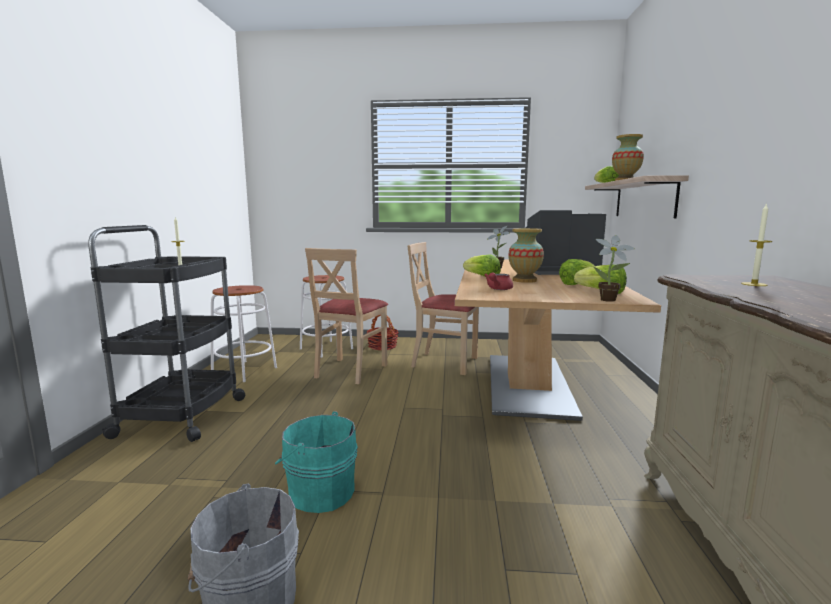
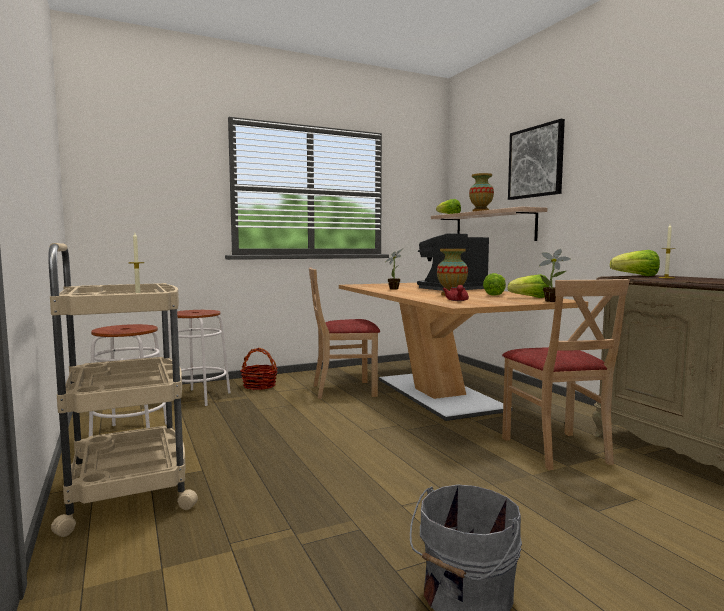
camera: 30 degrees left, 5 degrees down
black cart [88,225,245,442] -> beige cart [48,243,198,537]
turquoise bucket [275,411,358,513] -> none
beige chair [305,248,388,384] -> beige chair moved to [502,279,630,470]
lettuce [463,255,501,277] -> lettuce moved to [610,250,660,276]
none -> picture [508,119,565,200]

